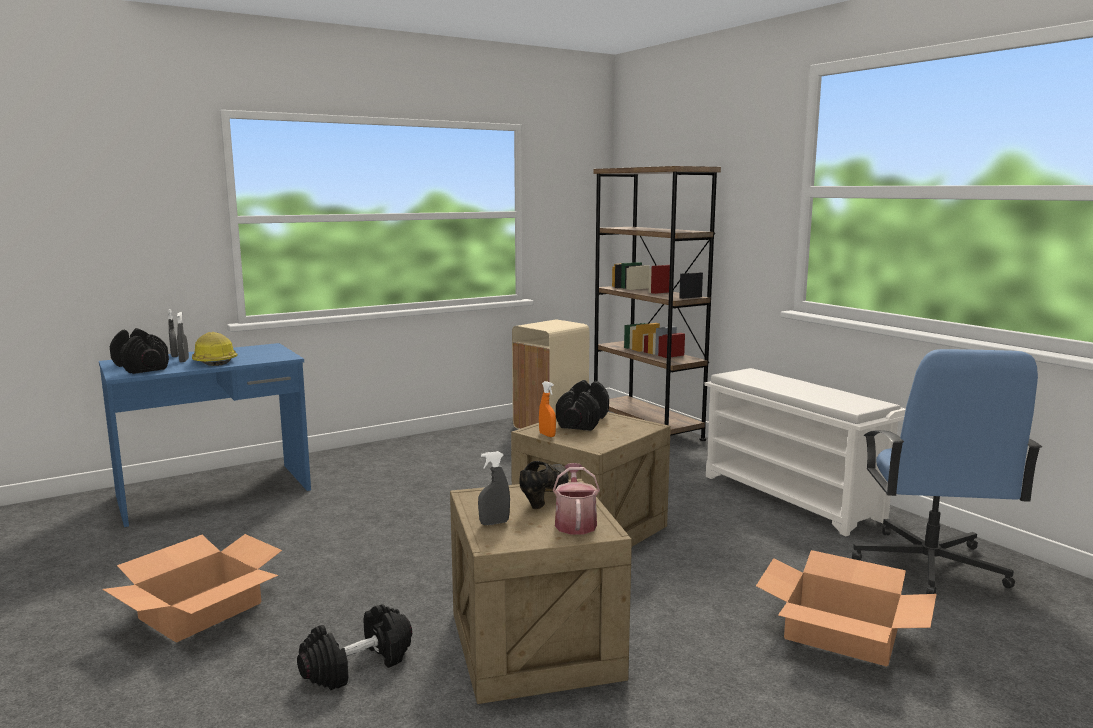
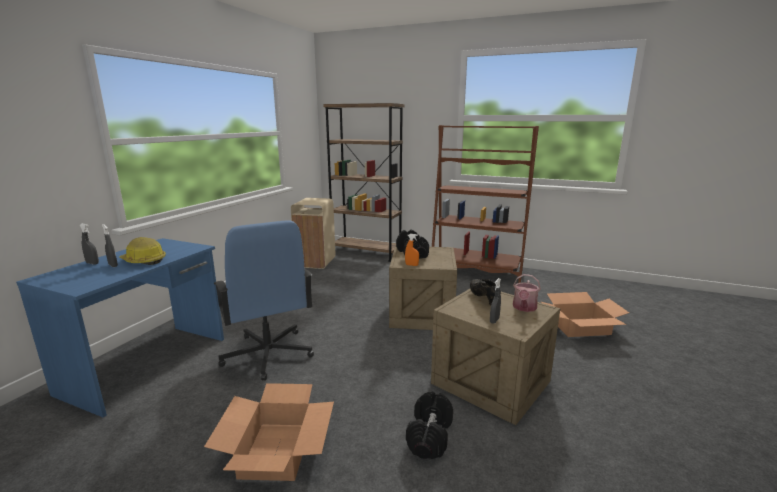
camera: 35 degrees left, 5 degrees up
black dumbbell [110,328,169,374] -> none
watering can [553,463,600,535] -> watering can turned 120 degrees counterclockwise [513,274,541,312]
white shoe rack [704,368,906,536] -> brown bookcase [432,125,539,283]
blue office chair [852,349,1042,594] -> blue office chair moved to [214,220,314,381]

